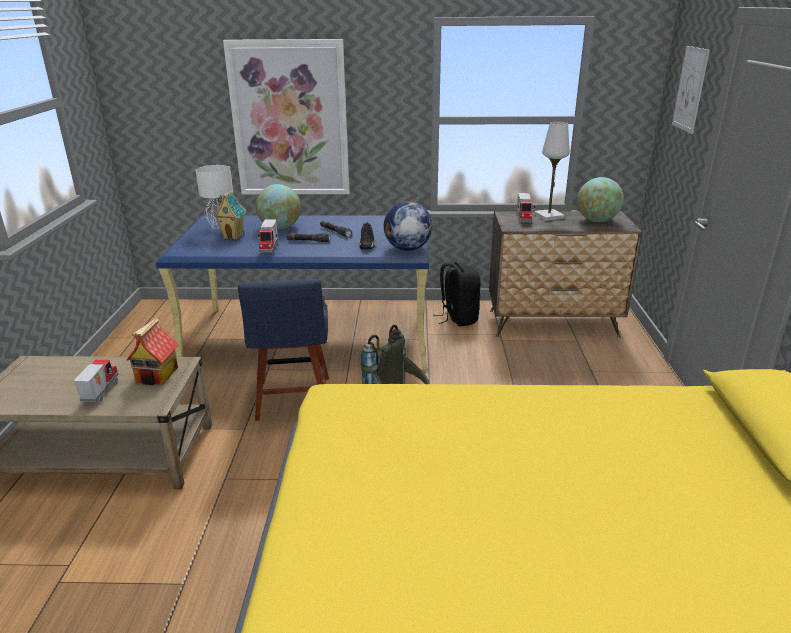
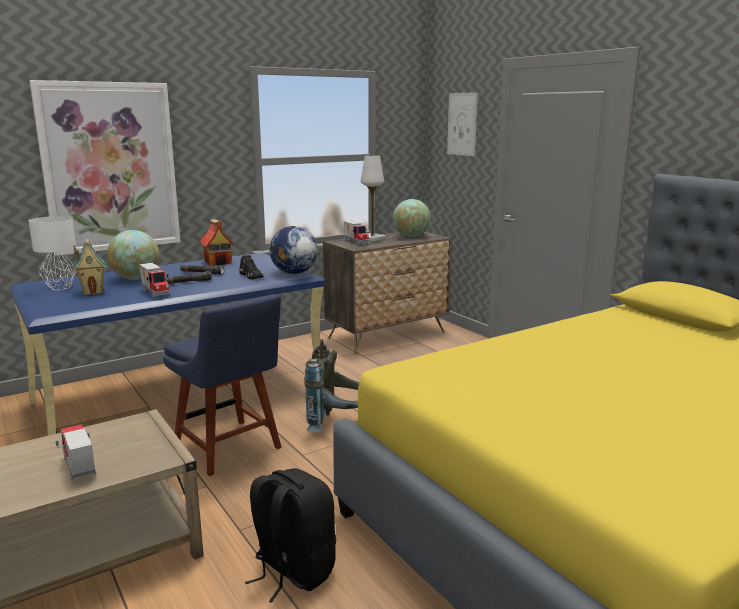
camera: 35 degrees left, 10 degrees down
toy house [126,318,179,385] -> toy house moved to [200,219,234,266]
black backpack [433,262,480,327] -> black backpack moved to [245,468,336,603]

